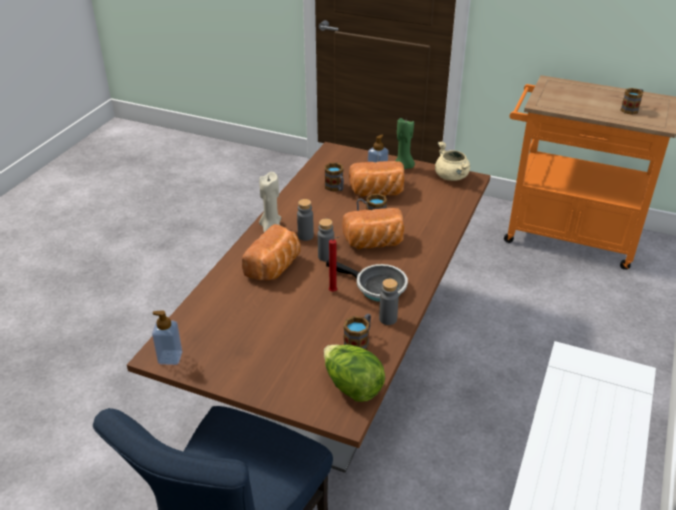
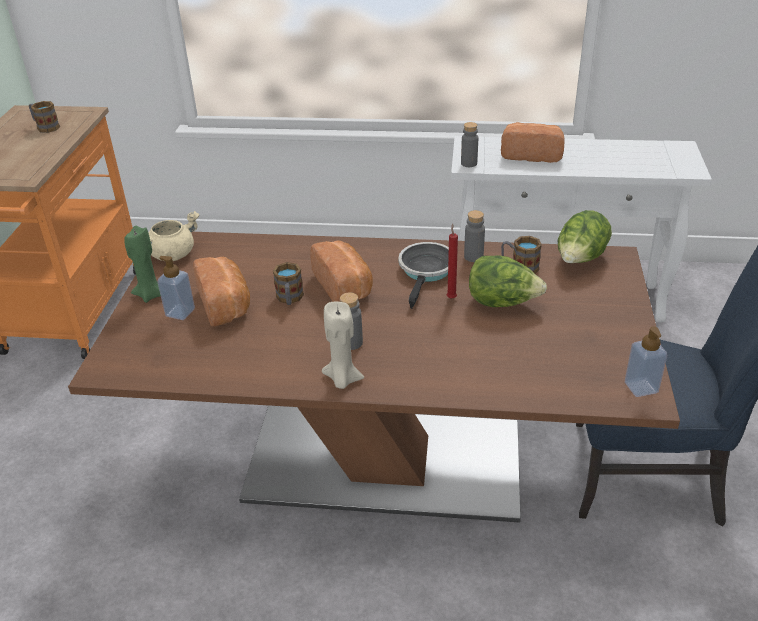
camera: 105 degrees left, 0 degrees up
bread [242,224,300,281] -> bread moved to [501,122,565,163]
grey bottle [318,219,334,262] -> grey bottle moved to [461,122,478,167]
mug [325,163,344,191] -> none
none -> lettuce [469,256,547,307]

